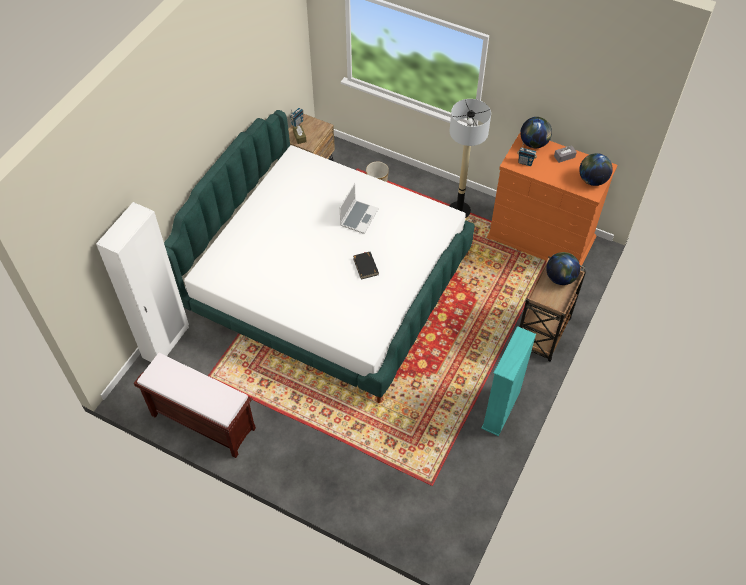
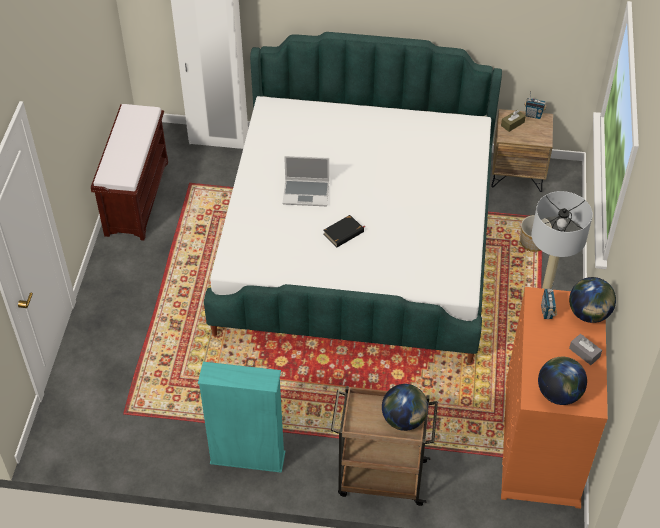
camera: 70 degrees right, 5 degrees down
laptop [340,183,379,234] -> laptop moved to [283,156,329,206]

